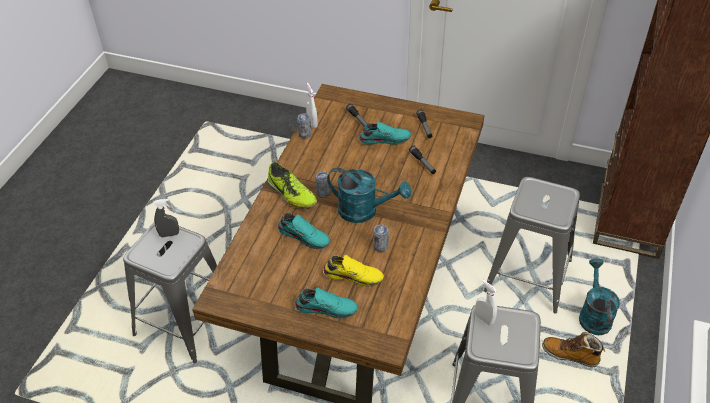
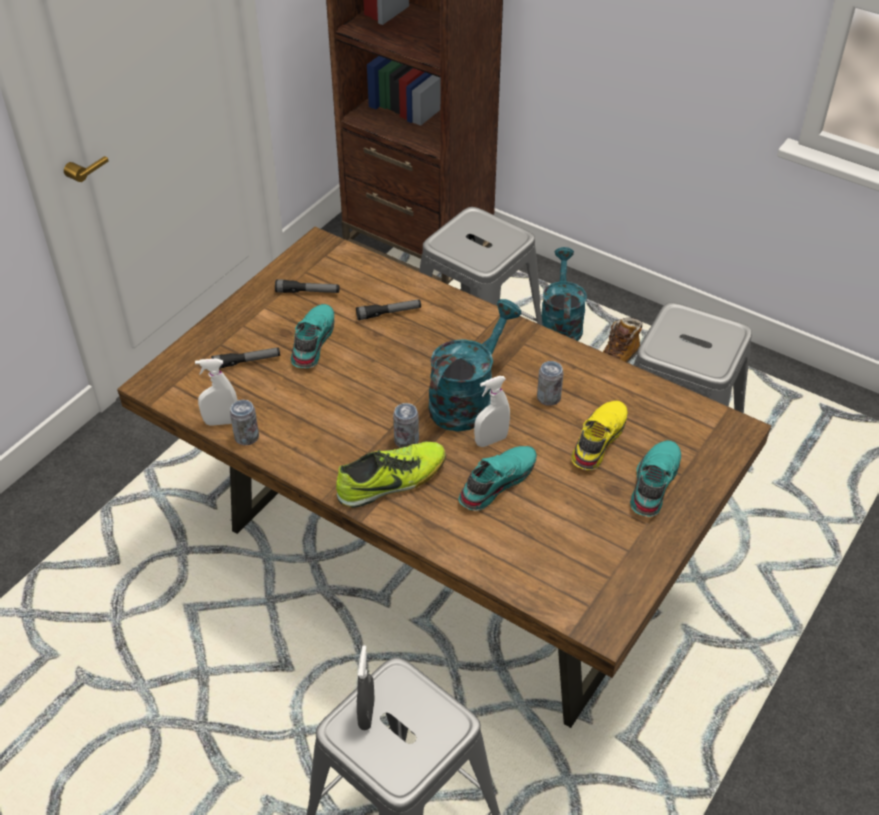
camera: 75 degrees left, 0 degrees up
white spray bottle [475,280,497,325] -> white spray bottle moved to [474,376,510,447]
turquoise watering can [579,259,620,335] -> turquoise watering can turned 75 degrees clockwise [541,247,587,341]

